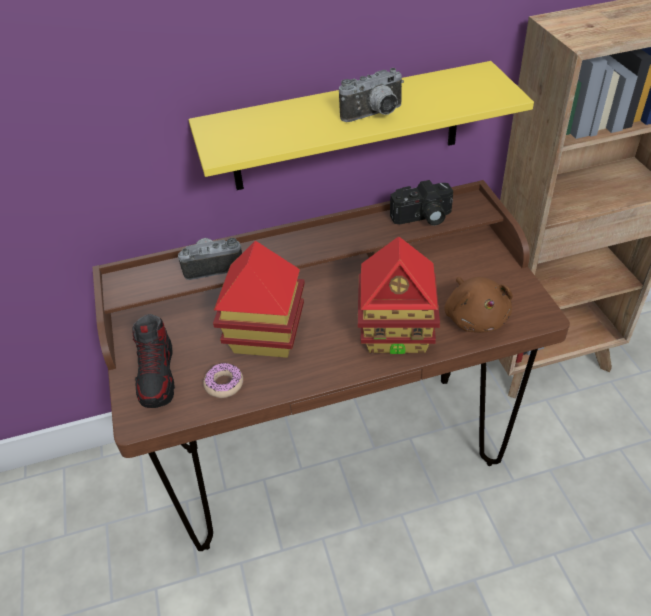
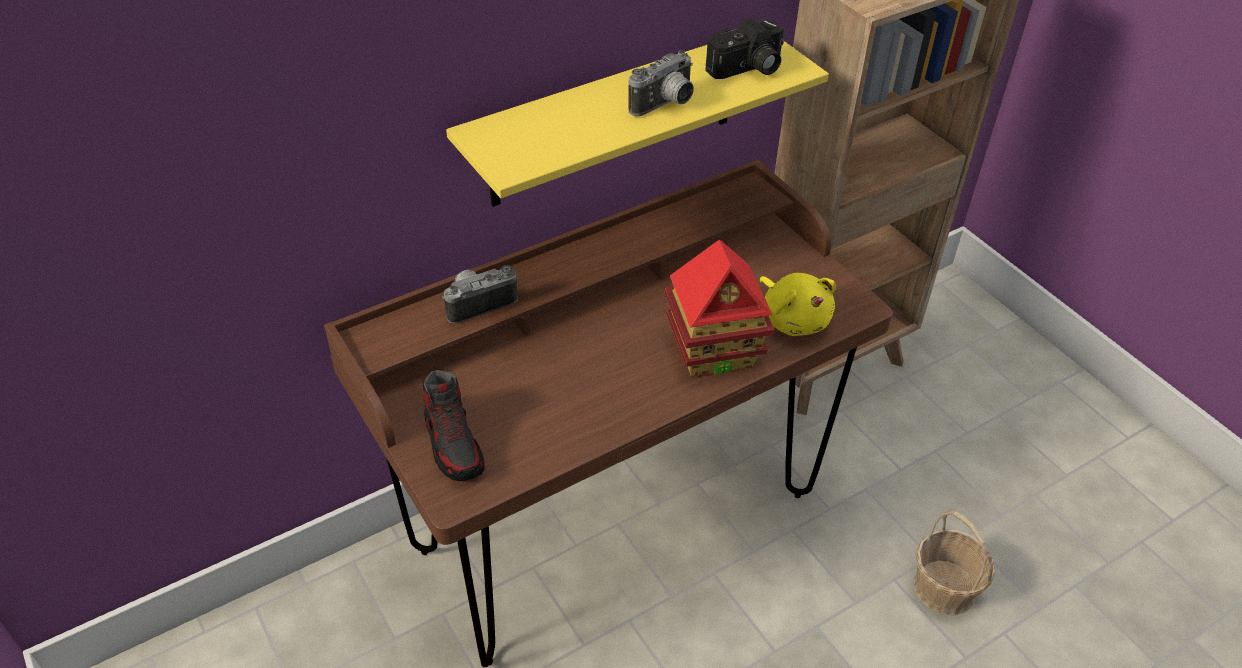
camera: 20 degrees left, 0 degrees up
donut [203,363,243,398] -> none
toy house [213,241,305,358] -> none
camera [390,180,453,226] -> camera moved to [705,18,784,79]
brown plush toy [444,277,513,333] -> yellow plush toy [759,273,836,336]
none -> basket [913,510,995,615]

